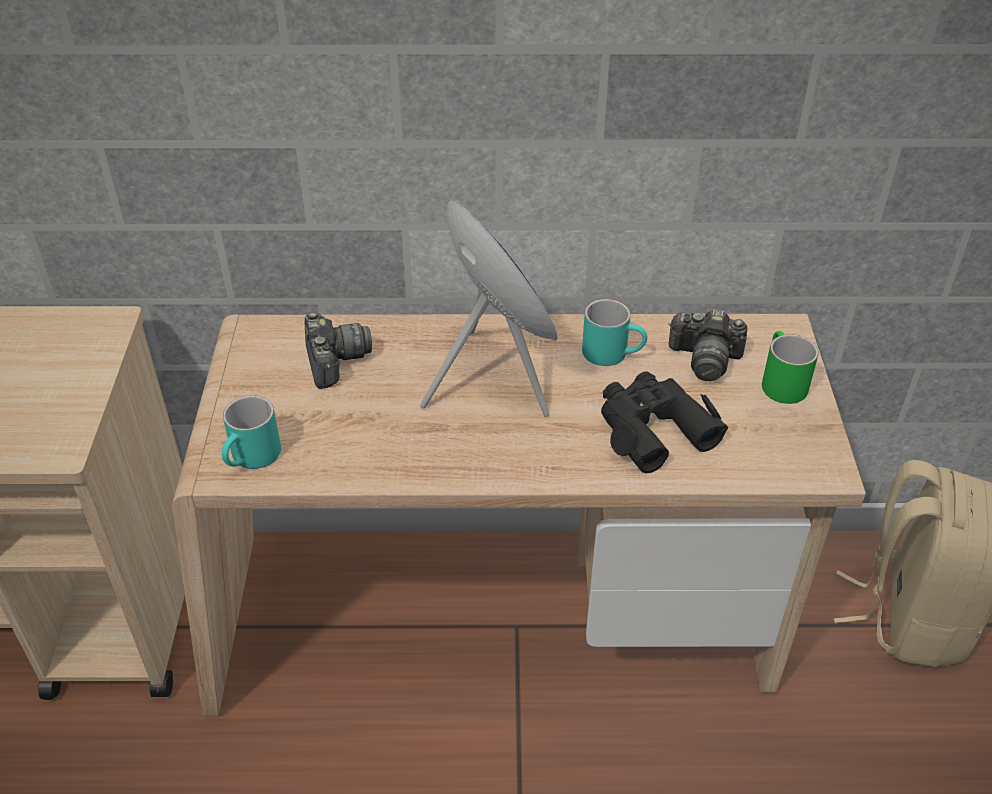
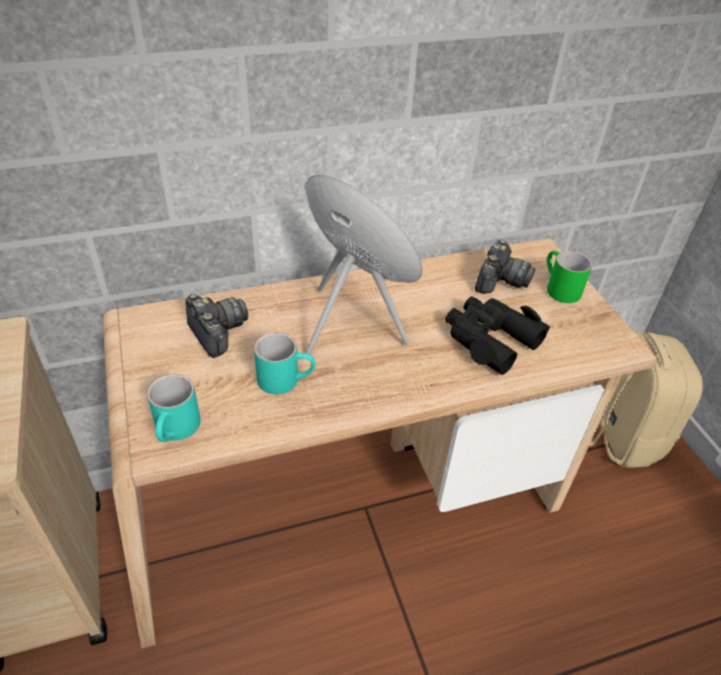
camera: 20 degrees left, 0 degrees up
turquoise mug [582,299,647,366] -> turquoise mug moved to [254,333,316,394]
camera [668,309,748,381] -> camera turned 60 degrees counterclockwise [475,240,535,294]

